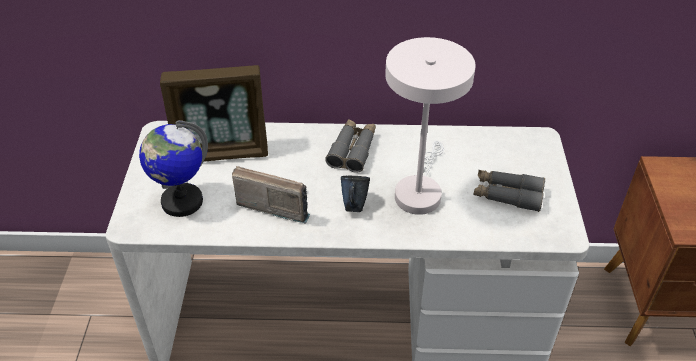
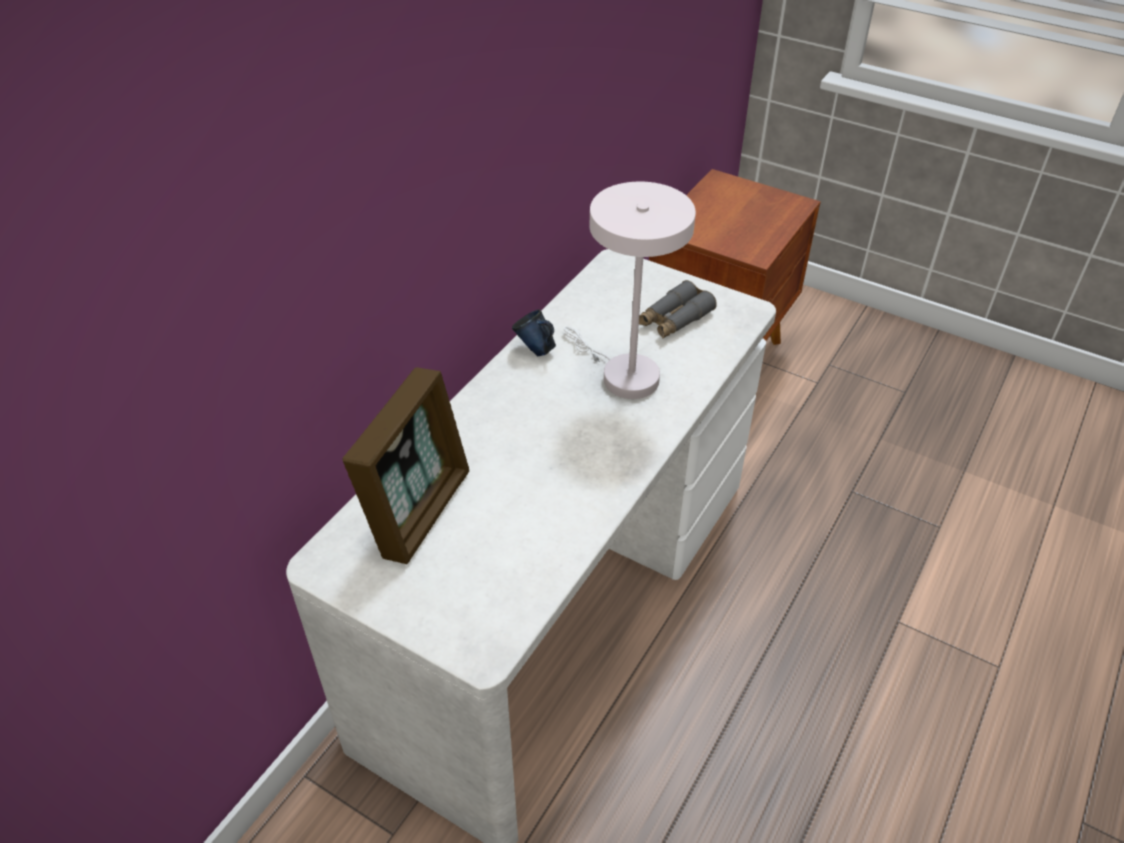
camera: 60 degrees left, 0 degrees up
globe [139,120,208,217] -> none
radio [232,166,310,224] -> none
grey binoculars [325,119,376,173] -> none
blue mug [341,176,370,212] -> blue mug moved to [512,310,556,356]

